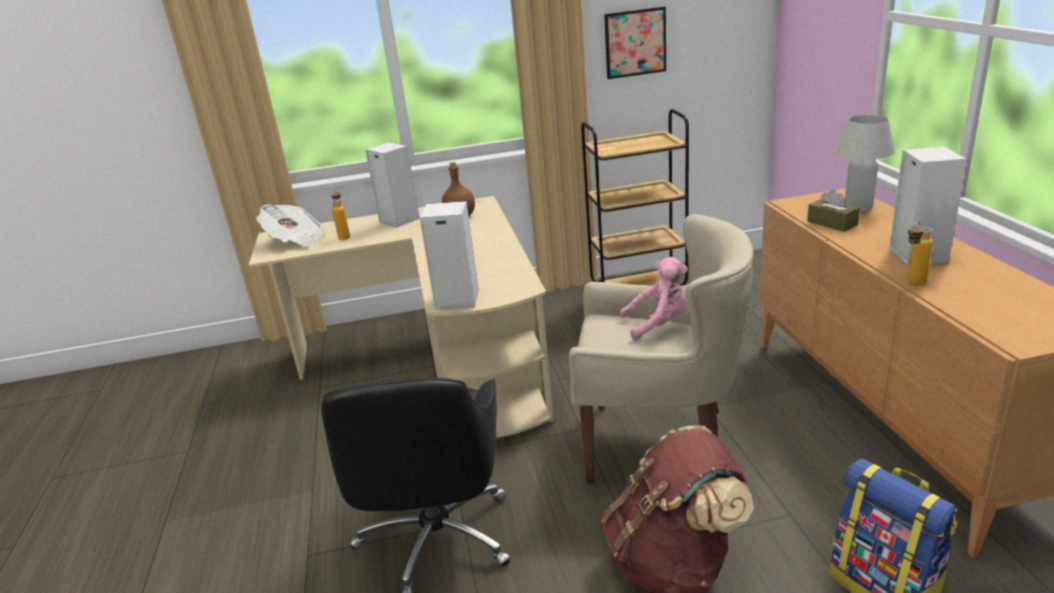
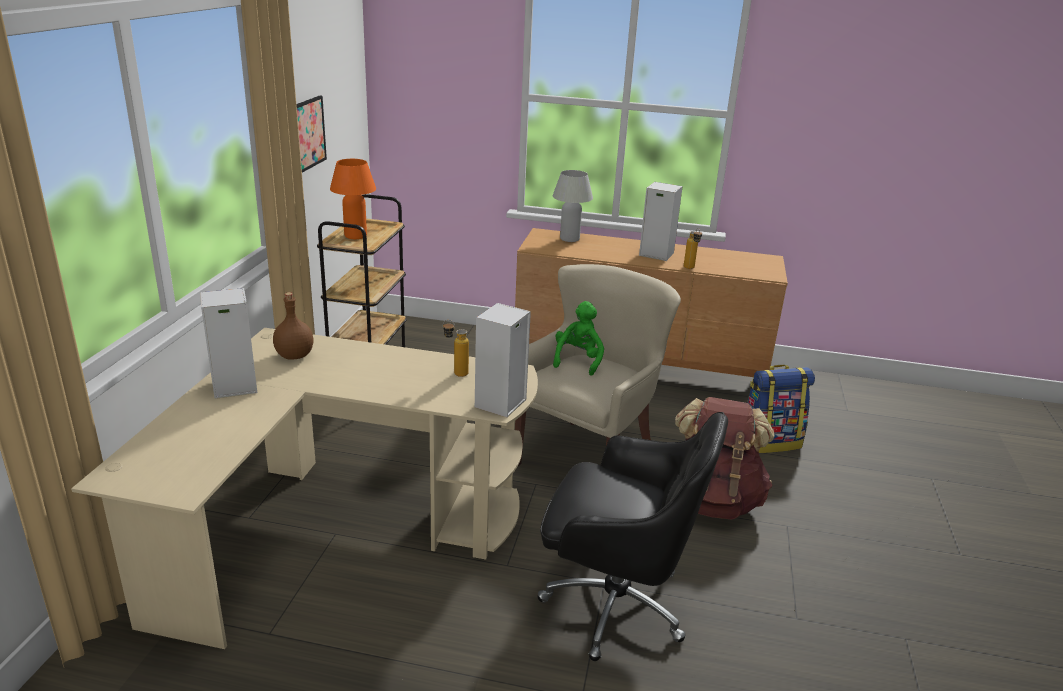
camera: 70 degrees left, 0 degrees up
newspaper [256,204,325,247] -> none
bottle [331,189,350,240] -> bottle moved to [443,320,469,377]
pink plush toy [620,257,688,340] -> green plush toy [553,301,604,376]
brown tissue box [807,189,860,232] -> none
none -> orange table lamp [330,159,376,239]

